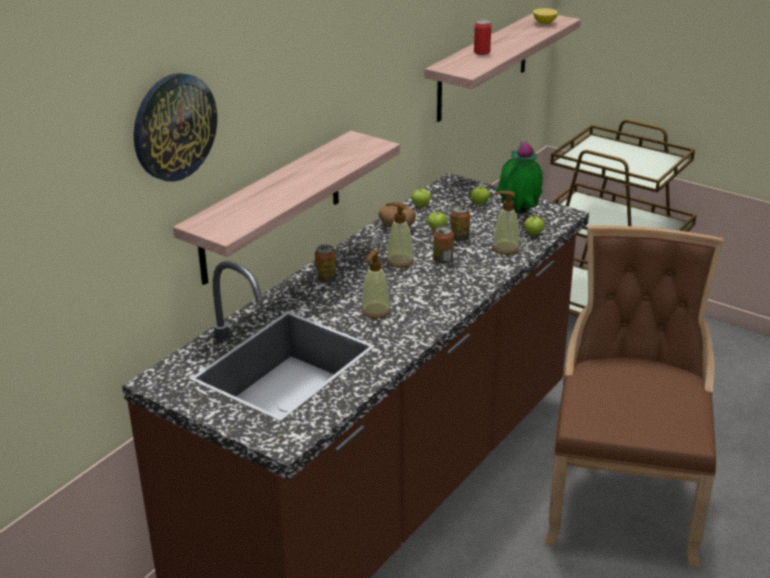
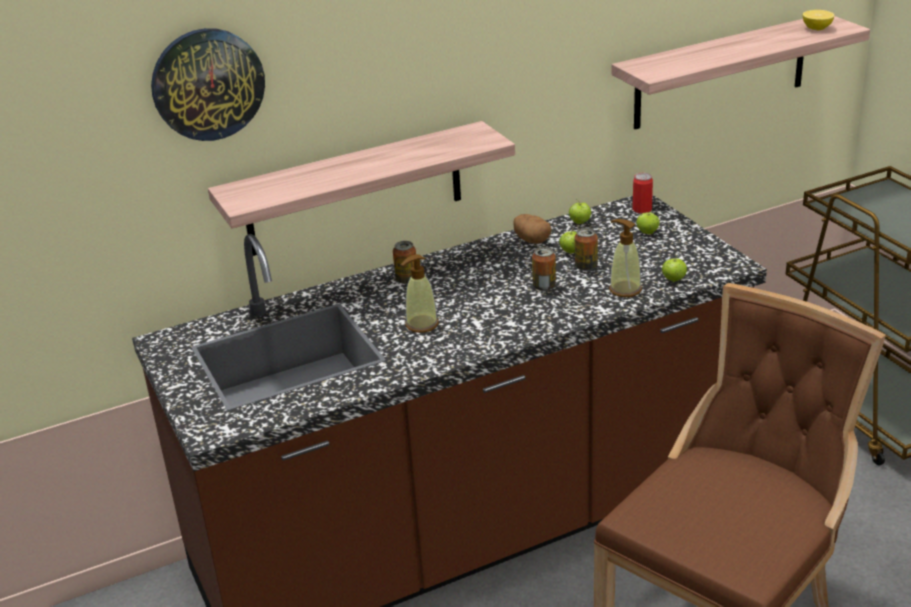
camera: 30 degrees right, 0 degrees up
soap dispenser [386,202,414,268] -> none
can [474,20,491,55] -> can moved to [632,173,653,214]
potted plant [496,141,543,214] -> none

